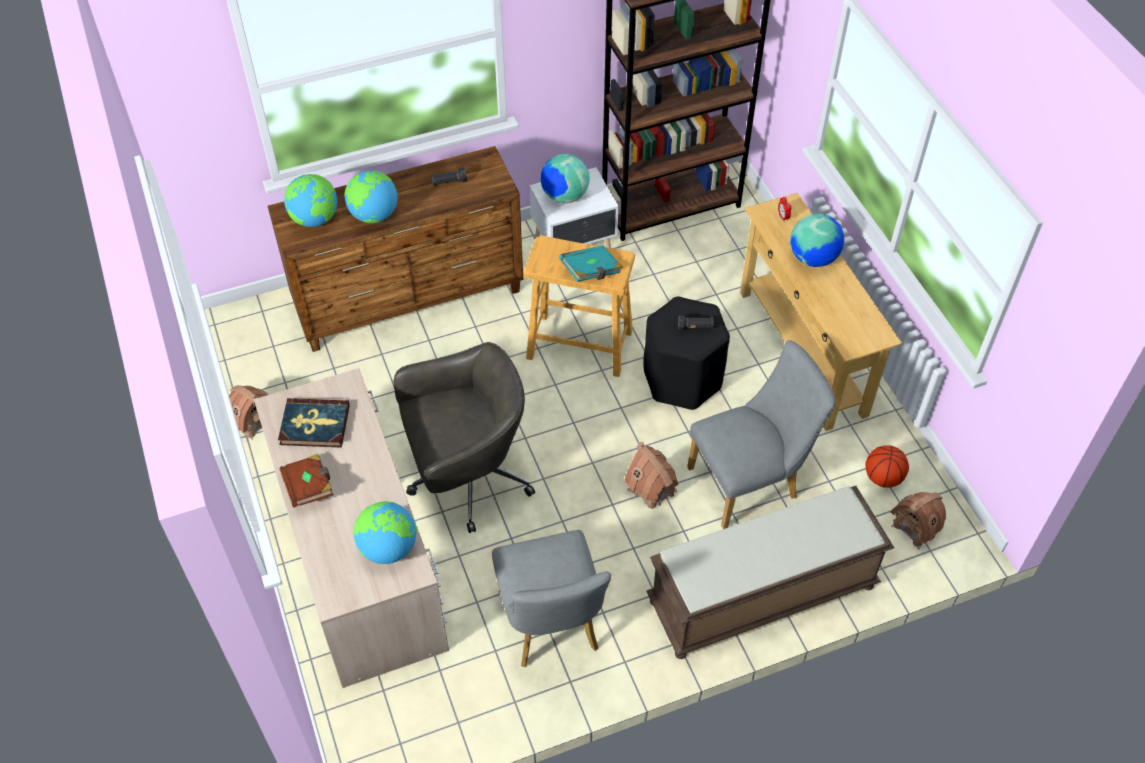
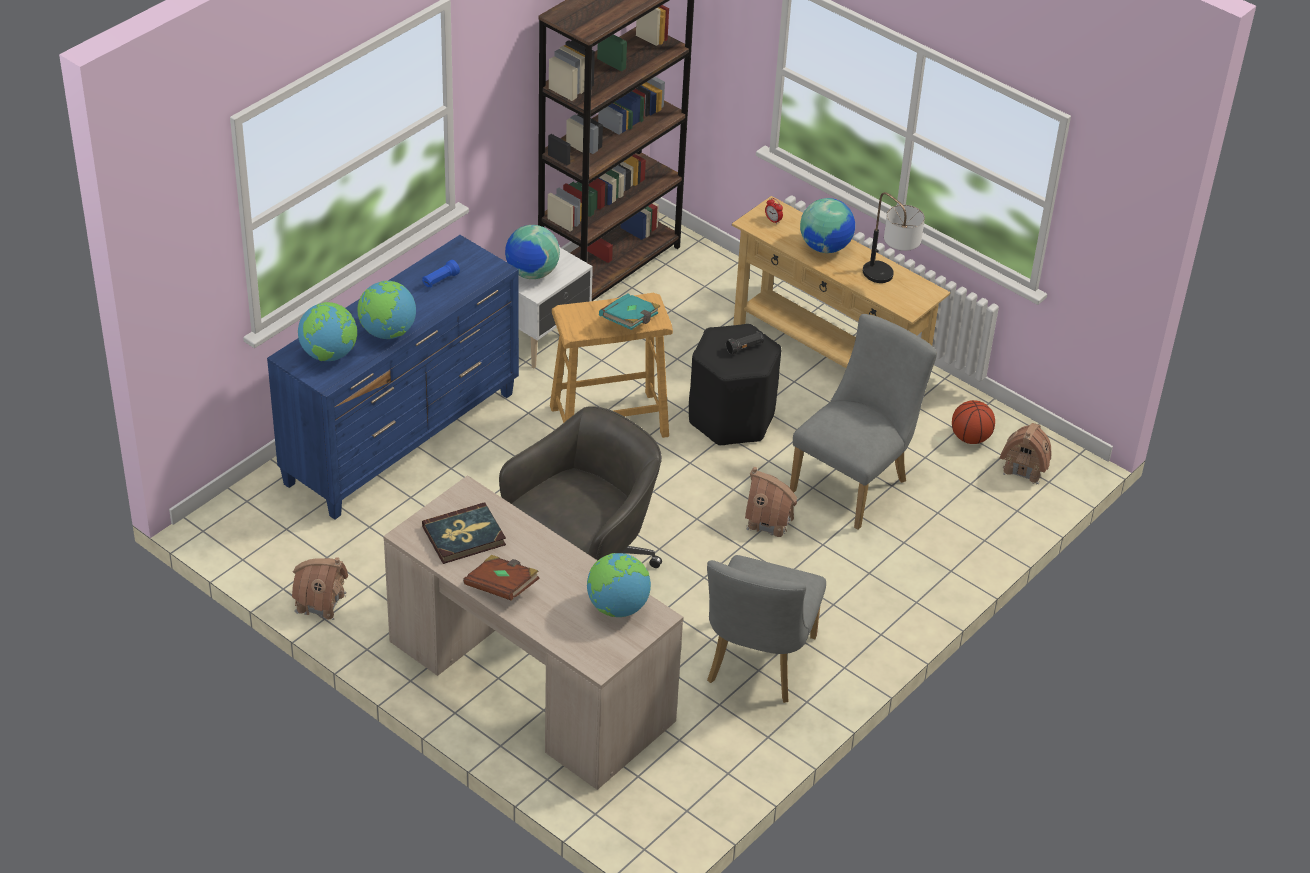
camera: 30 degrees left, 10 degrees down
brown dresser [268,146,523,352] -> blue dresser [267,235,519,520]
black flashlight [431,167,467,187] -> blue flashlight [422,260,460,288]
grey chair [492,530,611,667] -> grey chair turned 60 degrees clockwise [707,555,826,703]
brown bench [647,486,894,659] -> none
none -> table lamp [863,192,925,283]

